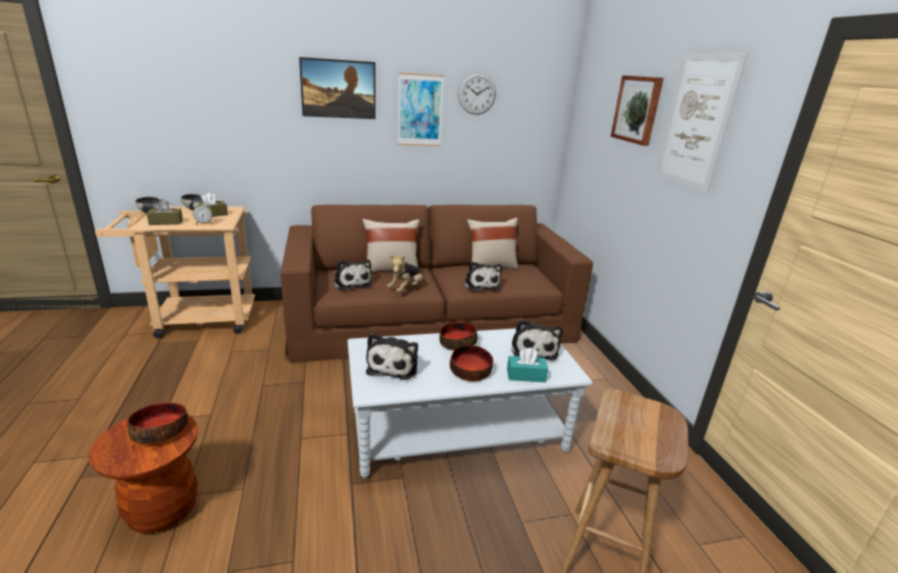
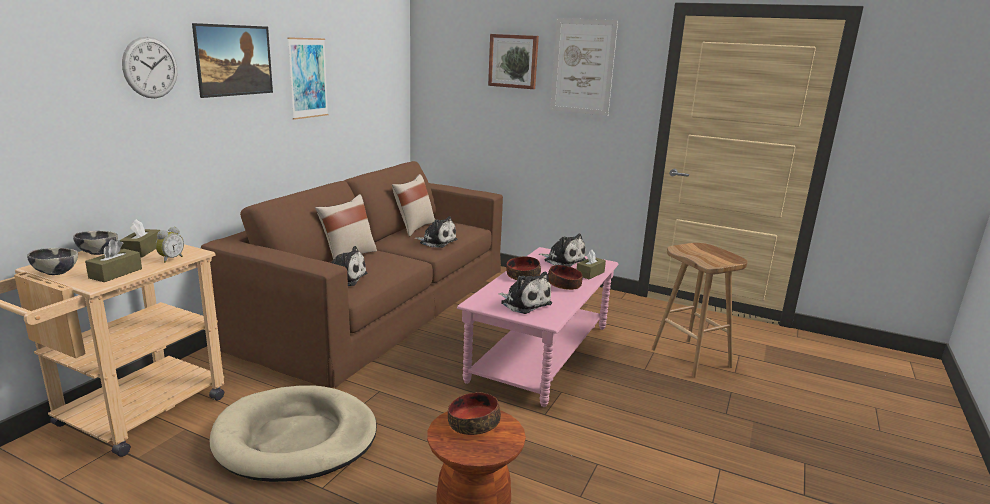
camera: 50 degrees left, 5 degrees down
grey coffee table [347,328,593,478] -> pink coffee table [457,247,619,407]
plush toy [387,255,425,292] -> none
wall clock [458,73,496,115] -> wall clock moved to [122,37,177,98]
turquoise tissue box [507,348,548,382] -> brown tissue box [577,250,606,279]
none -> beige dog bed [209,385,377,482]

